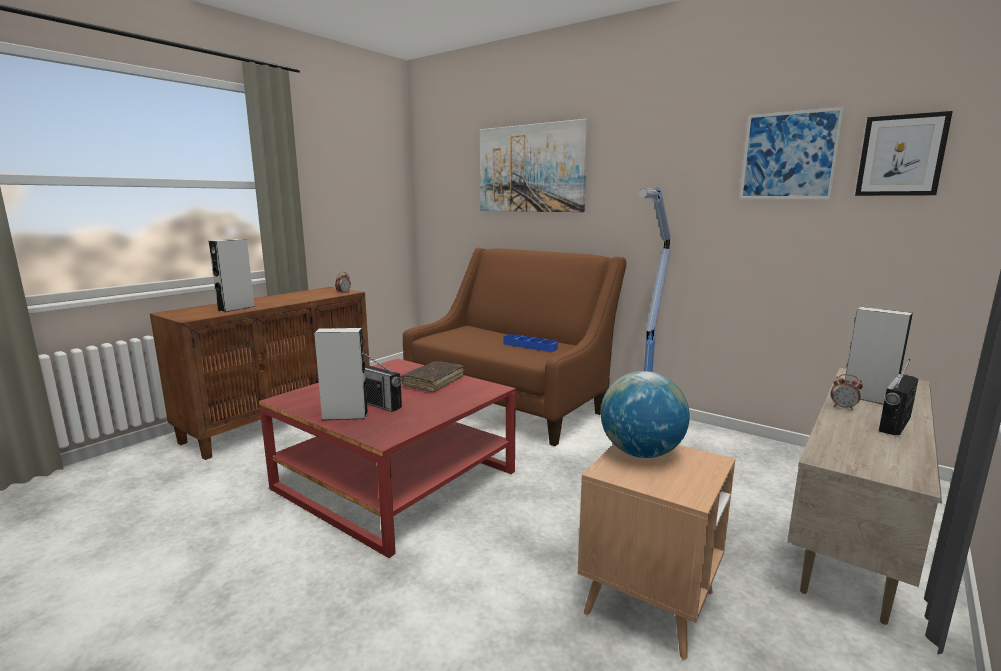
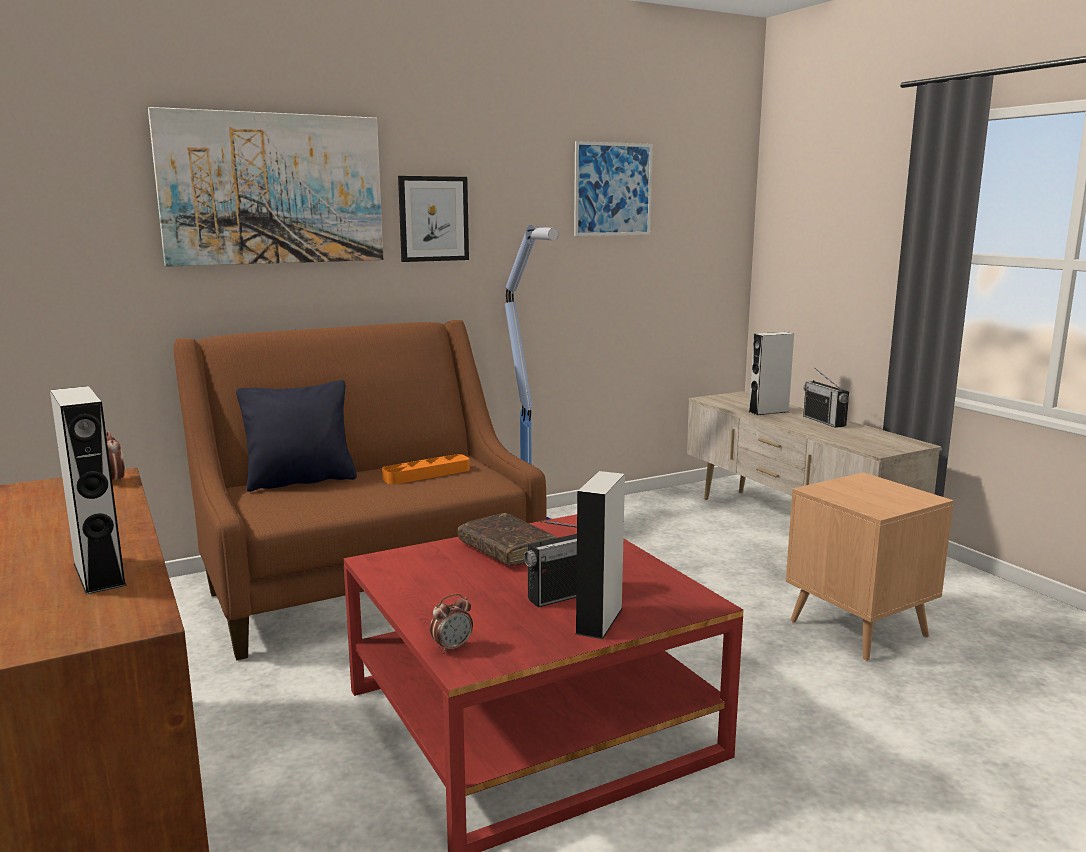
camera: 65 degrees left, 0 degrees up
blue tray [504,334,558,352] -> orange tray [382,454,470,484]
globe [601,371,690,458] -> none
alarm clock [831,374,863,410] -> alarm clock moved to [430,594,473,654]
picture [855,111,953,196] -> picture moved to [398,176,469,262]
none -> black pillow [236,380,357,492]

